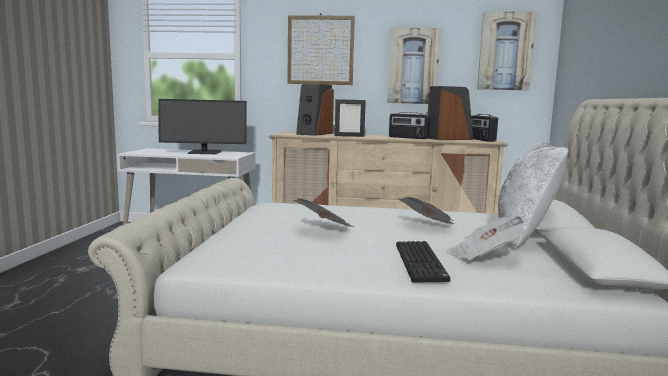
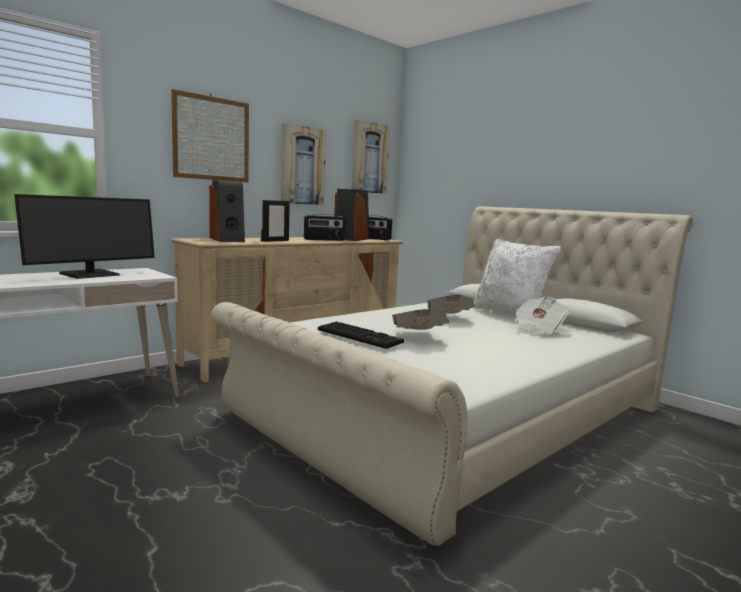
camera: 50 degrees left, 0 degrees up
keyboard [396,241,450,283] -> keyboard moved to [318,321,404,349]

